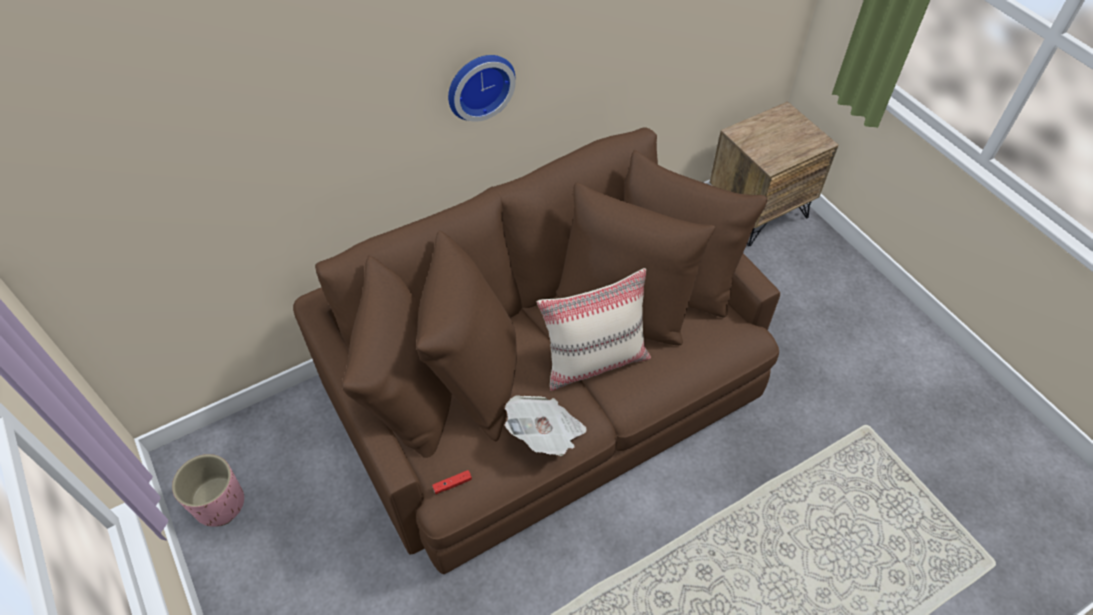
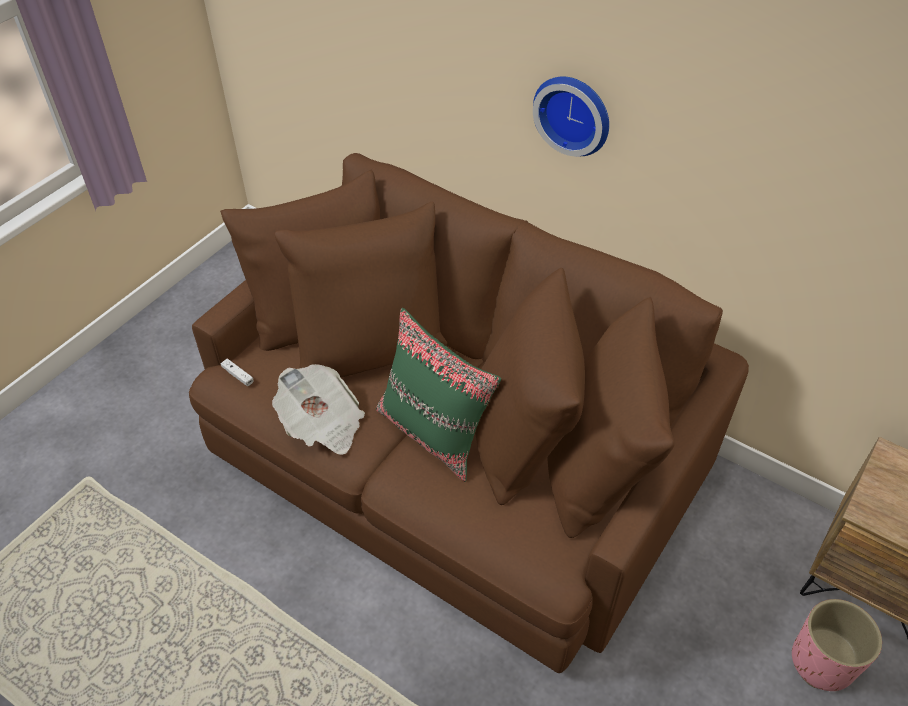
camera: 65 degrees right, 5 degrees down
pink planter [172,454,244,527] -> pink planter moved to [792,599,882,691]
red game controller [432,470,472,494] -> white game controller [221,358,254,386]
beige pillow [537,268,651,391] -> green pillow [376,308,501,482]

